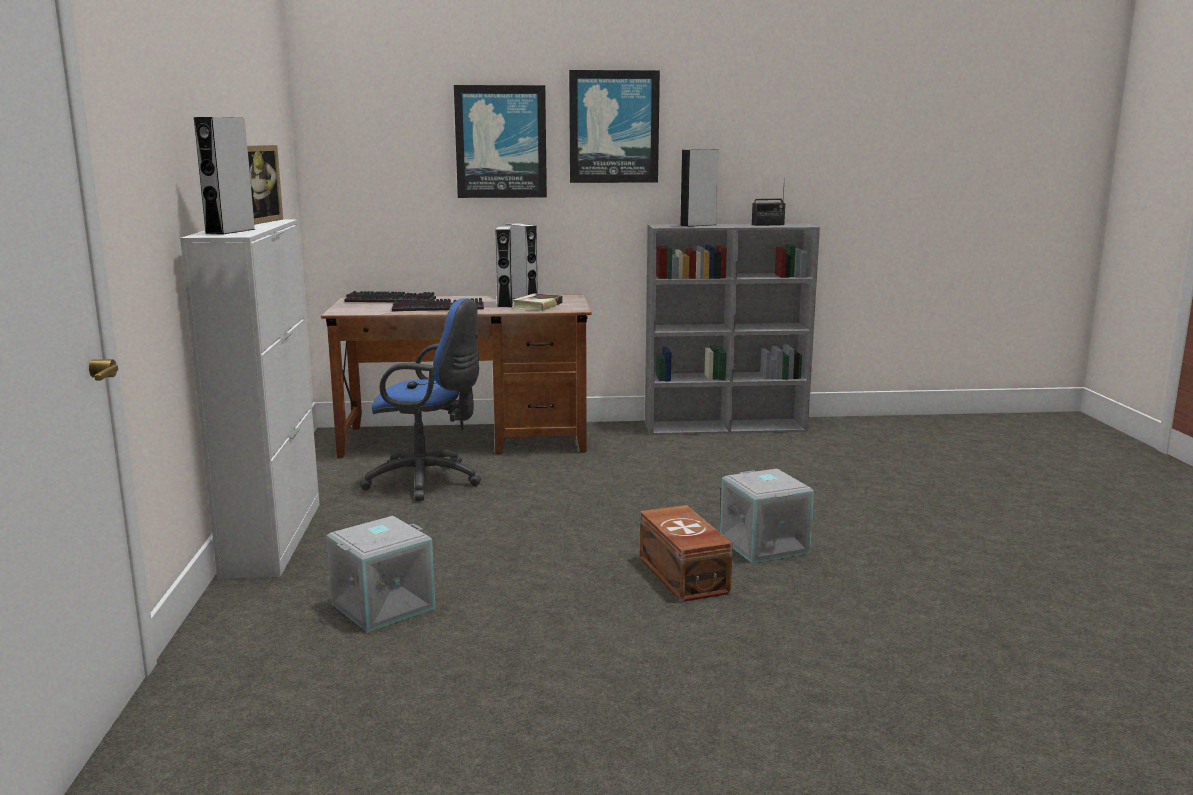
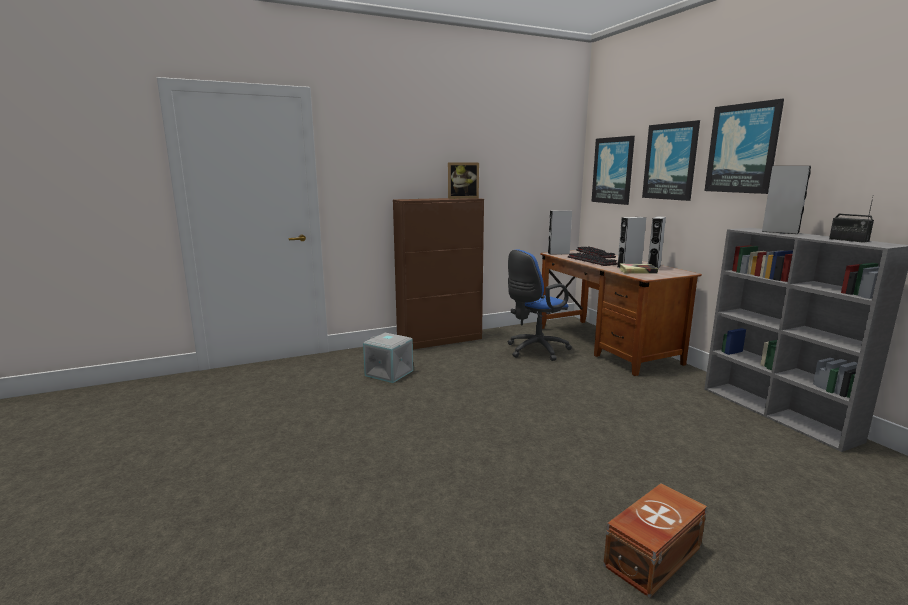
camera: 70 degrees right, 0 degrees up
white cabinet [180,219,320,579] -> brown cabinet [393,198,484,349]
grey speaker [194,117,256,234] -> grey speaker moved to [548,210,572,255]
blue office chair [360,298,481,501] -> blue office chair turned 60 degrees clockwise [508,249,572,361]
brown storage box [640,505,733,602] -> brown storage box moved to [603,483,707,598]
grey storage box [720,469,814,563] -> none
none -> picture [591,136,635,205]

